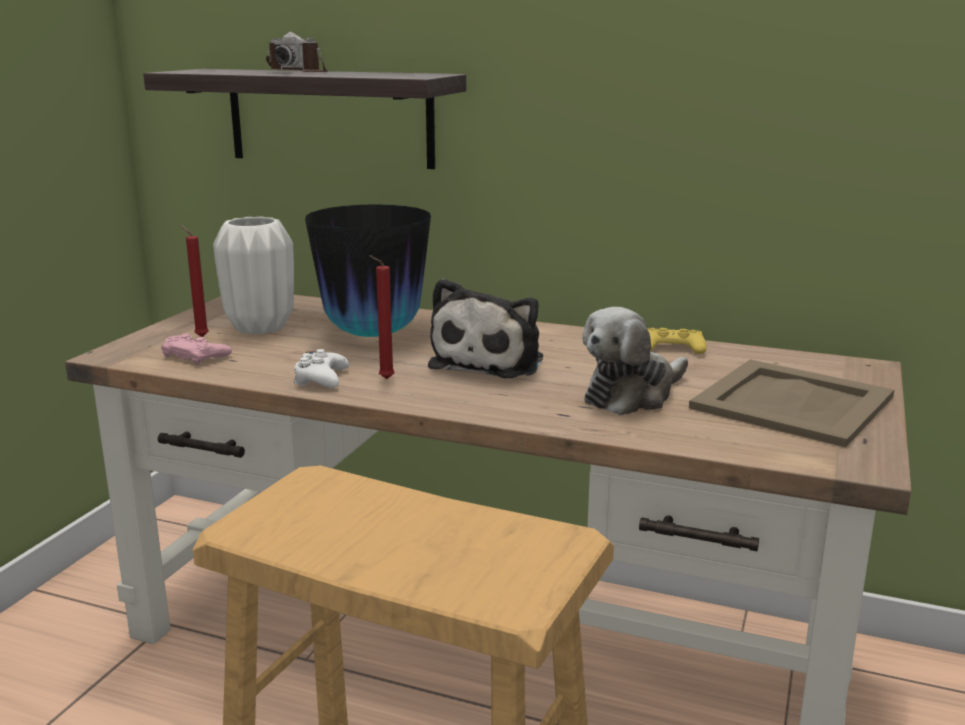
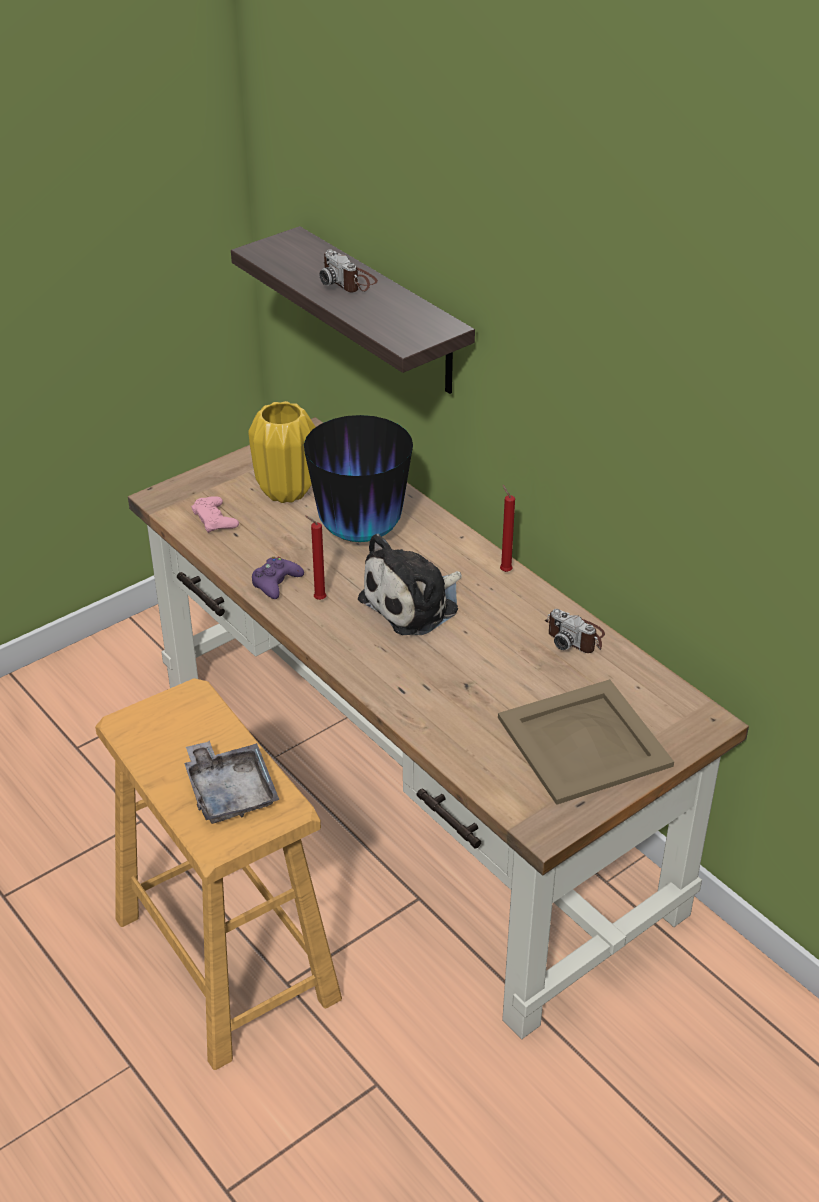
camera: 30 degrees right, 20 degrees up
red candle [180,225,209,337] -> red candle moved to [500,485,515,572]
white vase [213,216,294,334] -> yellow vase [248,401,316,503]
white game controller [294,349,349,388] -> purple game controller [252,557,304,599]
plush toy [582,307,688,415] -> none
yellow game controller [647,328,707,354] -> camera [545,609,605,653]
none -> grey tray [184,741,279,824]

